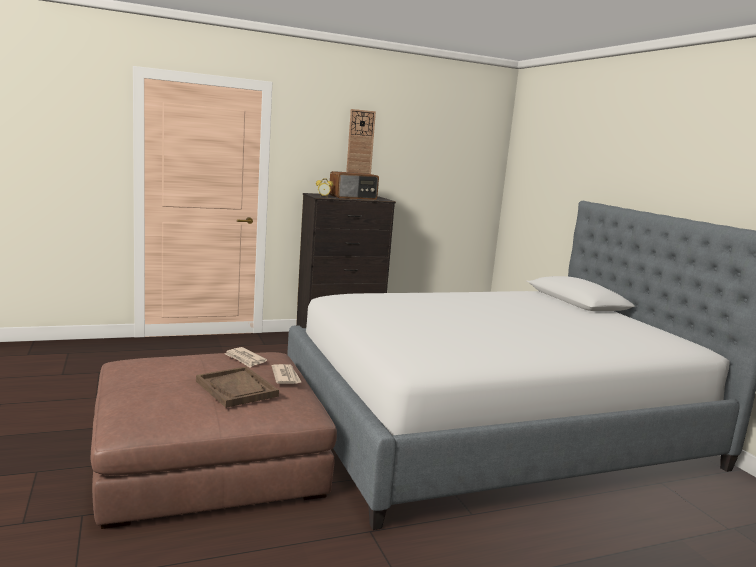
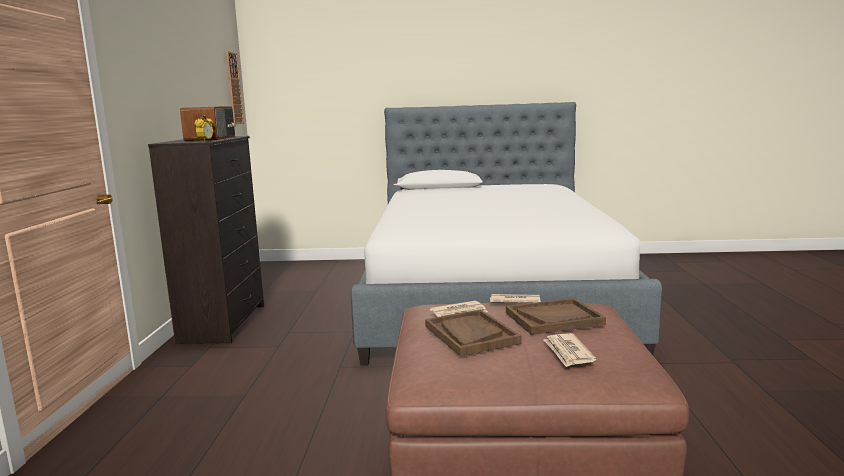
camera: 65 degrees left, 0 degrees up
wall clock [346,109,376,174] -> wall clock moved to [226,51,244,124]
none -> brown tray [425,309,521,356]
none -> newspaper [543,333,596,367]

